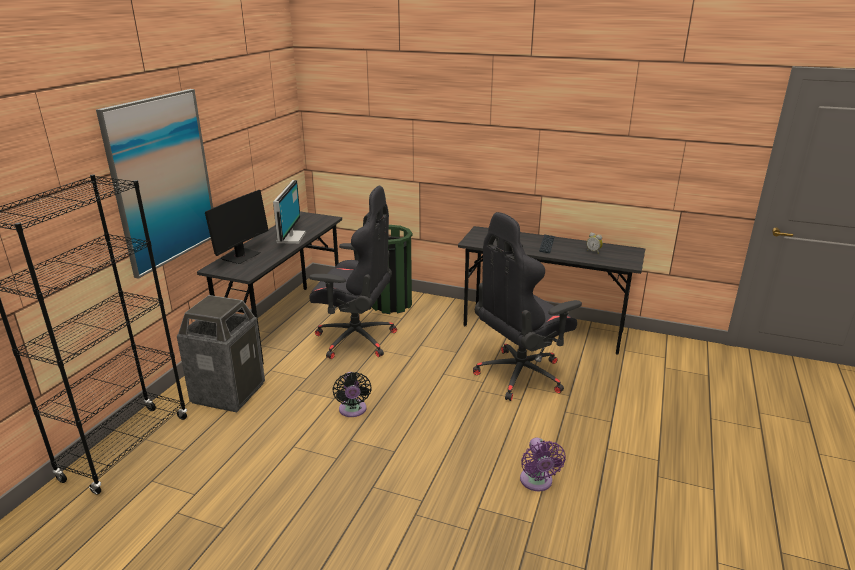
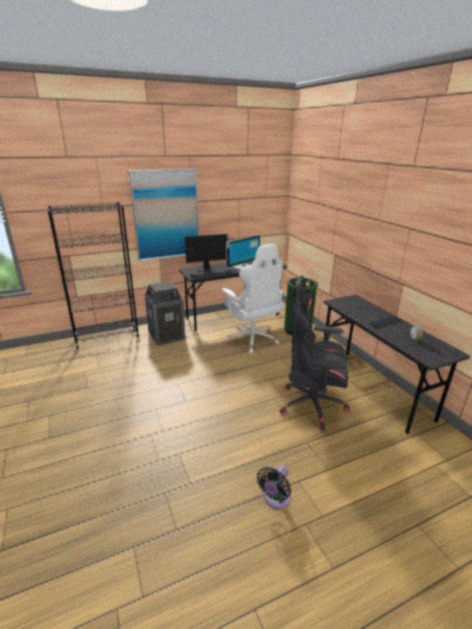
camera: 45 degrees right, 0 degrees up
black office chair [309,186,397,359] -> white office chair [222,244,284,354]
black fan [332,372,372,417] -> black fan moved to [257,465,291,509]
purple fan [520,438,566,491] -> none

